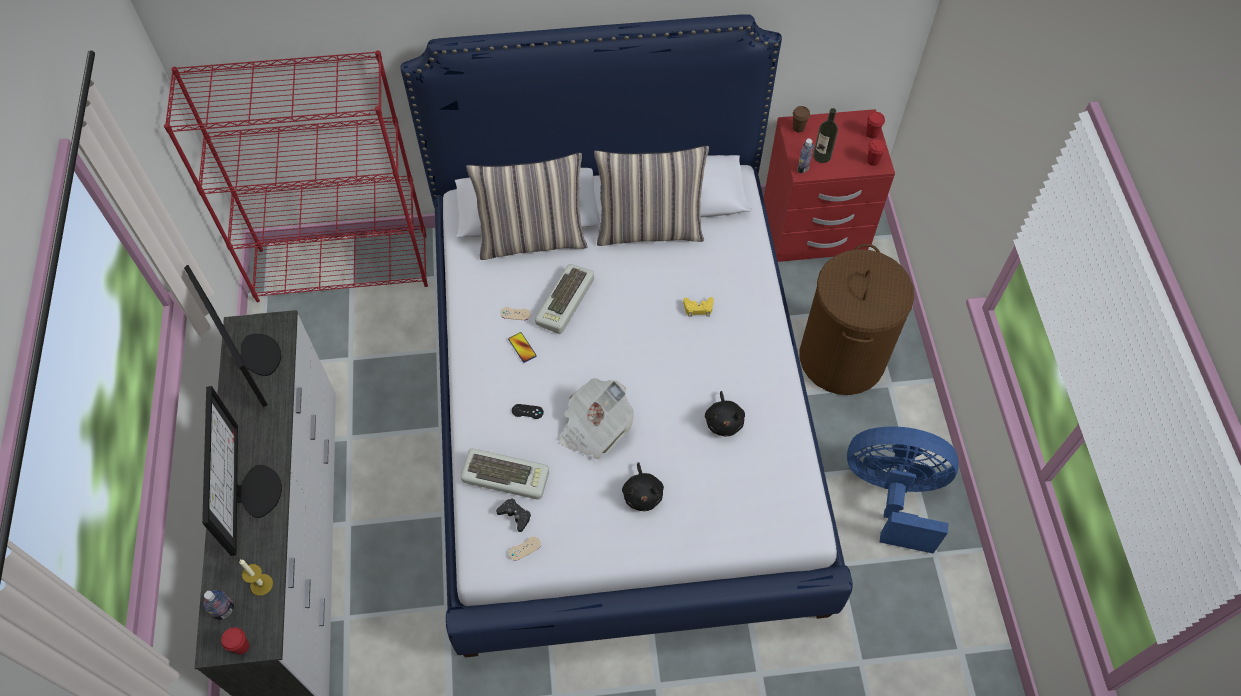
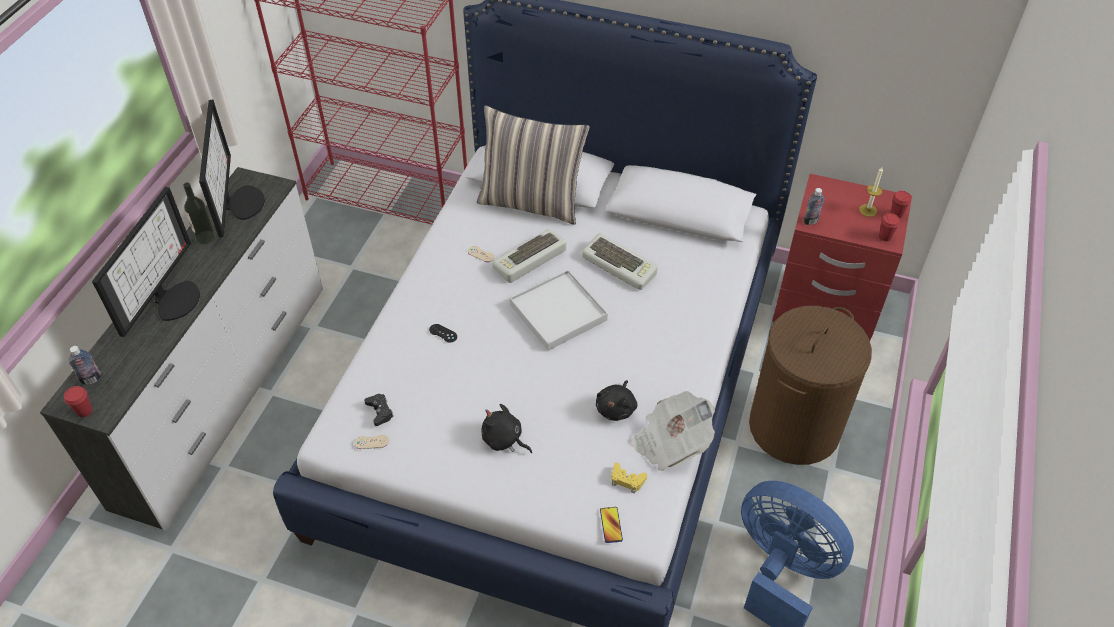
camera: 25 degrees right, 10 degrees down
candle [239,559,273,596] -> candle moved to [859,167,883,217]
keyboard [461,449,549,500] -> keyboard moved to [582,234,658,290]
phone [508,332,537,363] -> phone moved to [600,507,623,543]
newspaper [559,378,634,459] -> newspaper moved to [631,391,715,471]
pillow [594,145,709,246] -> none
black plush toy [622,462,664,511] -> black plush toy turned 105 degrees clockwise [481,404,532,453]
yellow game controller [683,297,714,317] -> yellow game controller moved to [611,463,647,493]
brown cup [793,106,810,133] -> none
bottle [813,108,838,163] -> bottle moved to [183,182,216,244]
none -> white tray [510,270,608,351]

